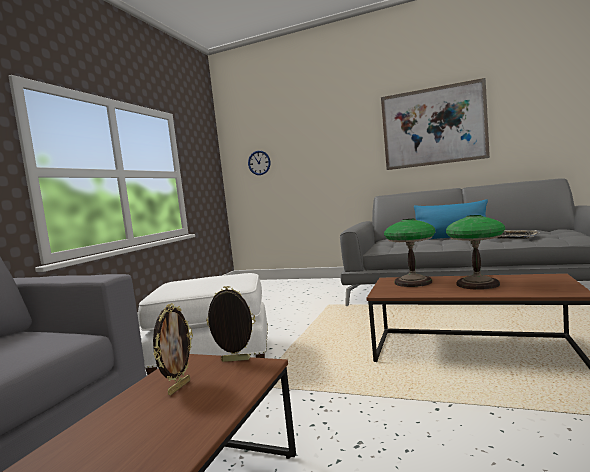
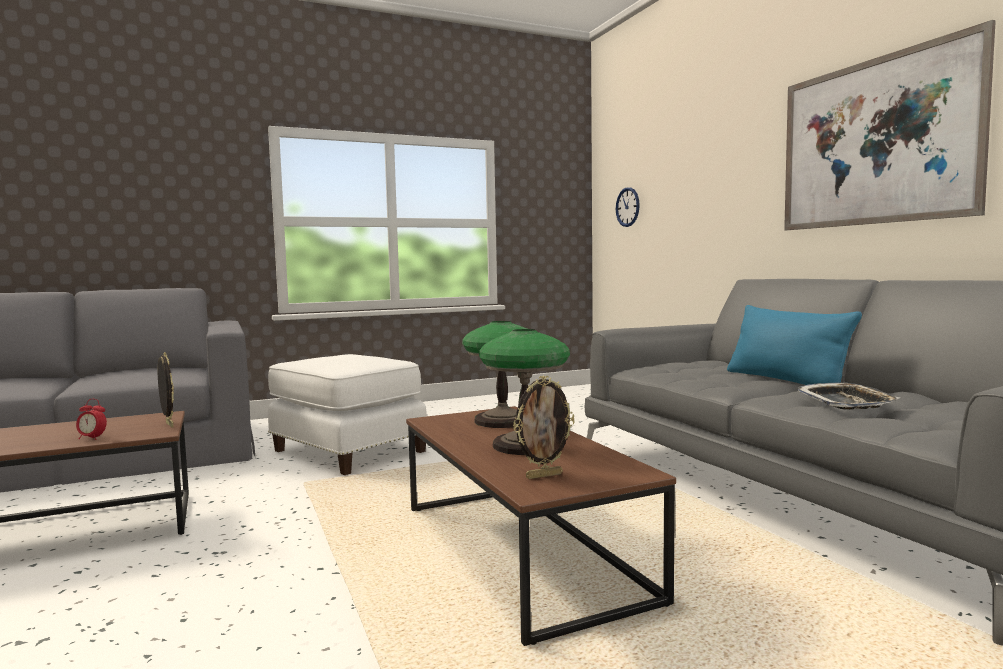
camera: 45 degrees right, 0 degrees up
picture frame [153,303,193,395] -> picture frame moved to [513,375,575,479]
none -> alarm clock [76,399,107,440]

